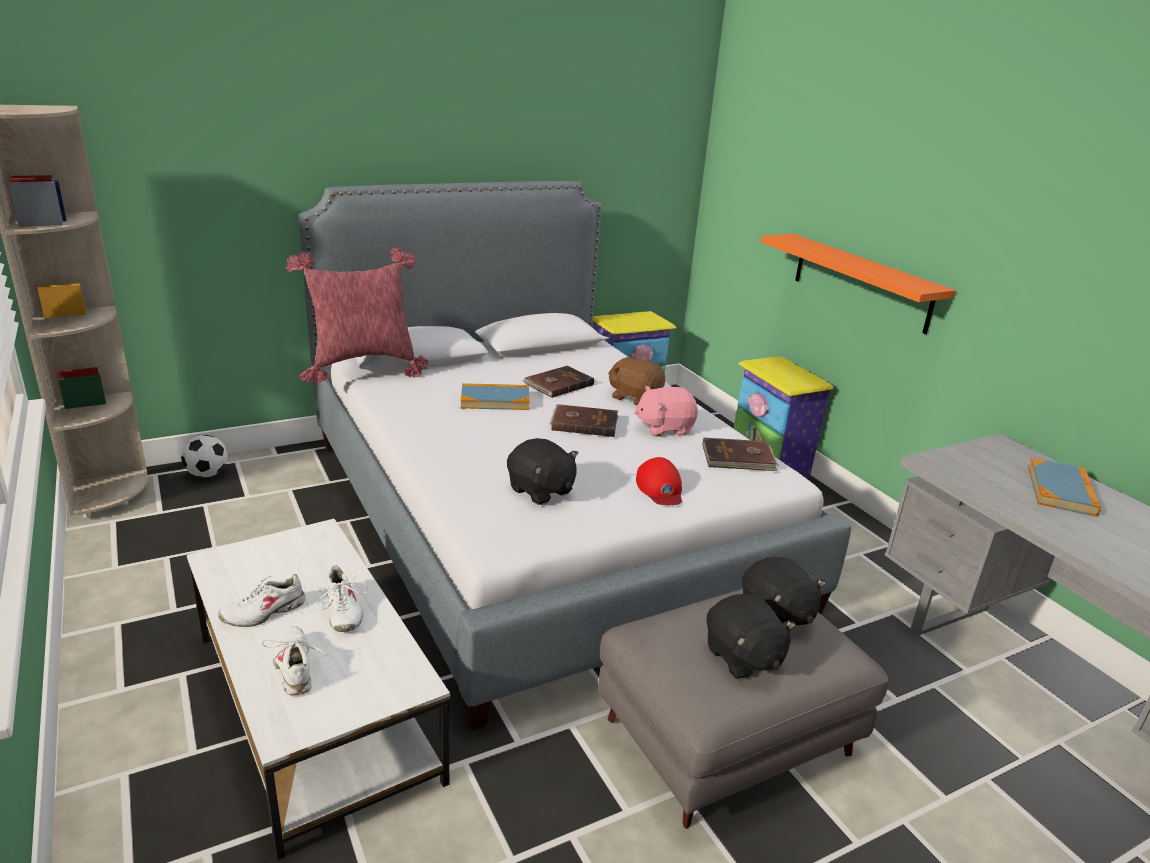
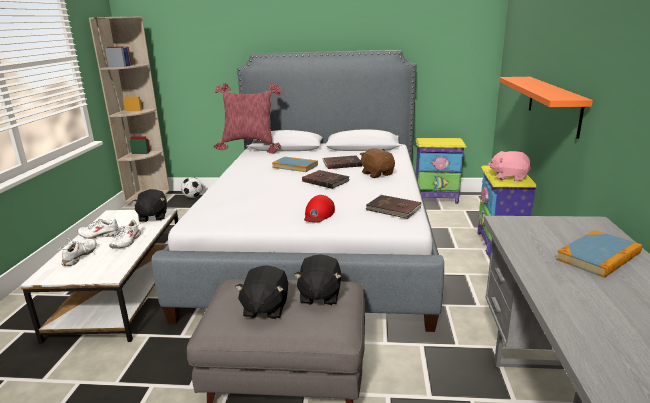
camera: 35 degrees right, 5 degrees down
black plush toy [507,438,579,505] -> black plush toy moved to [132,189,167,222]
pink plush toy [634,386,698,437] -> pink plush toy moved to [488,151,531,181]

